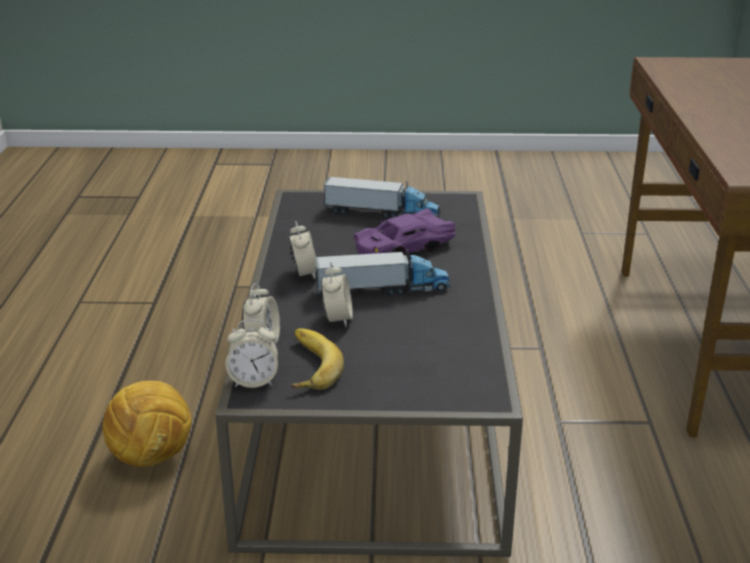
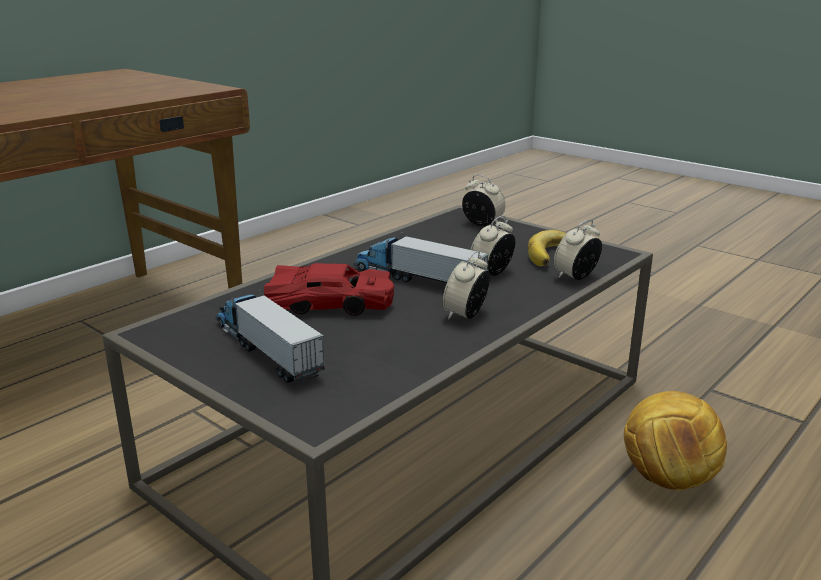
camera: 140 degrees left, 5 degrees down
alarm clock [225,319,278,388] -> alarm clock moved to [462,175,506,226]
purple toy car [353,208,455,255] -> red toy car [264,263,394,316]

